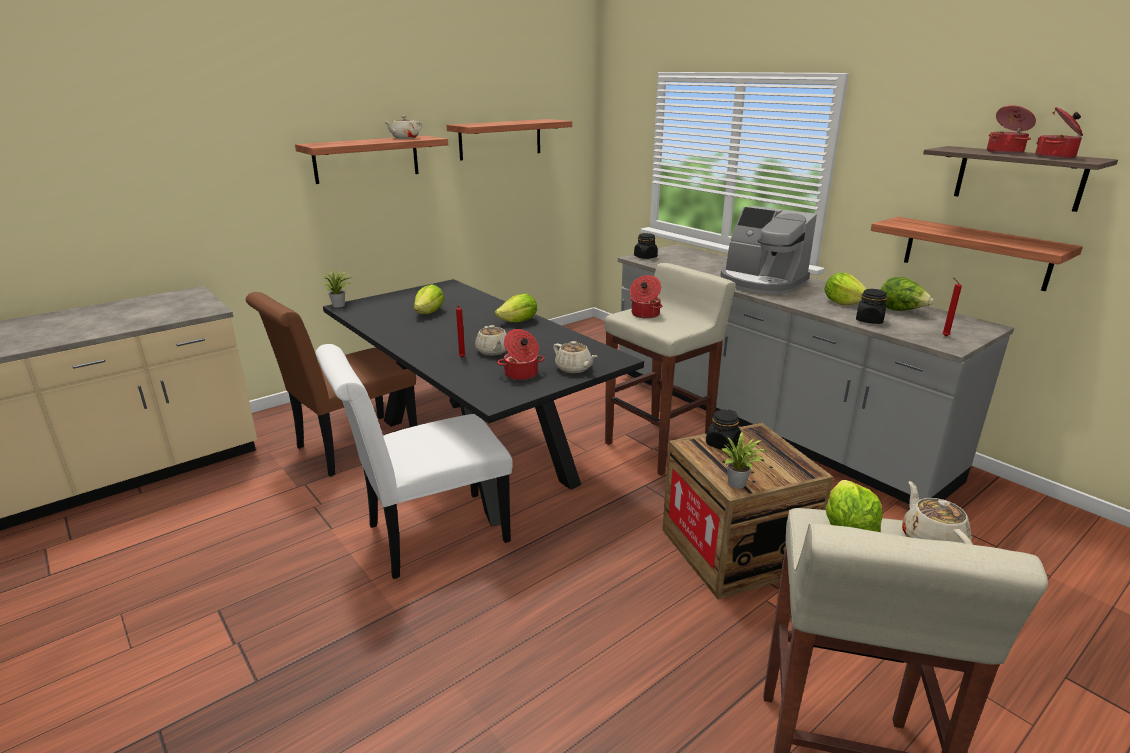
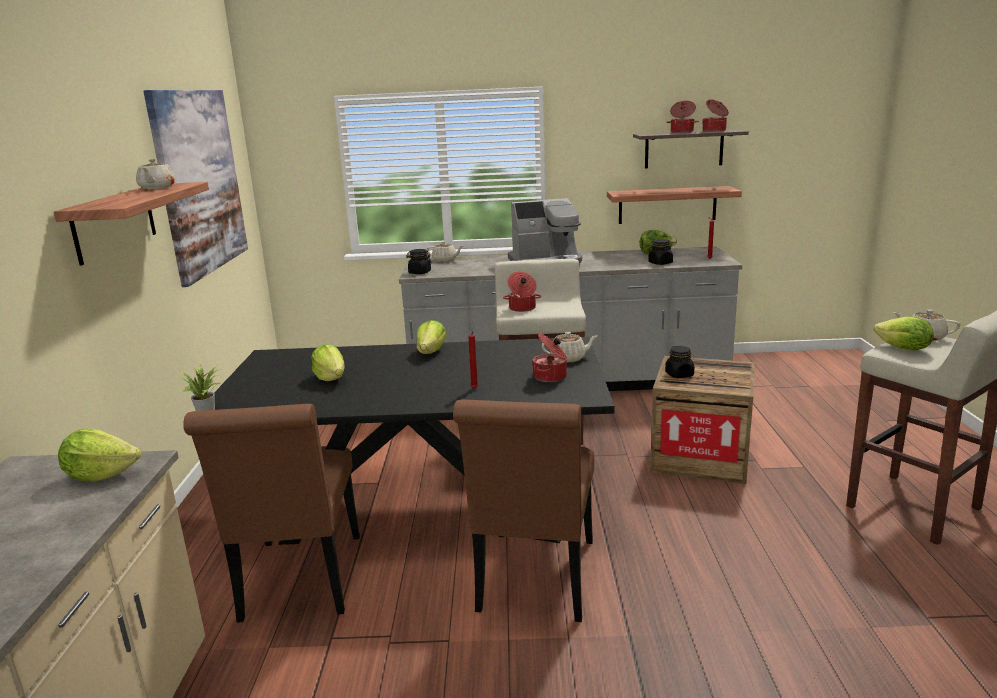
camera: 50 degrees left, 5 degrees down
white chair [316,344,513,579] -> brown chair [453,399,594,622]
shelf [447,119,572,160] -> picture [144,90,248,287]
beige teapot [475,325,507,356] -> beige teapot moved to [427,241,463,262]
potted plant [722,432,769,488] -> none
lettuce [824,273,866,305] -> lettuce moved to [58,428,141,481]

